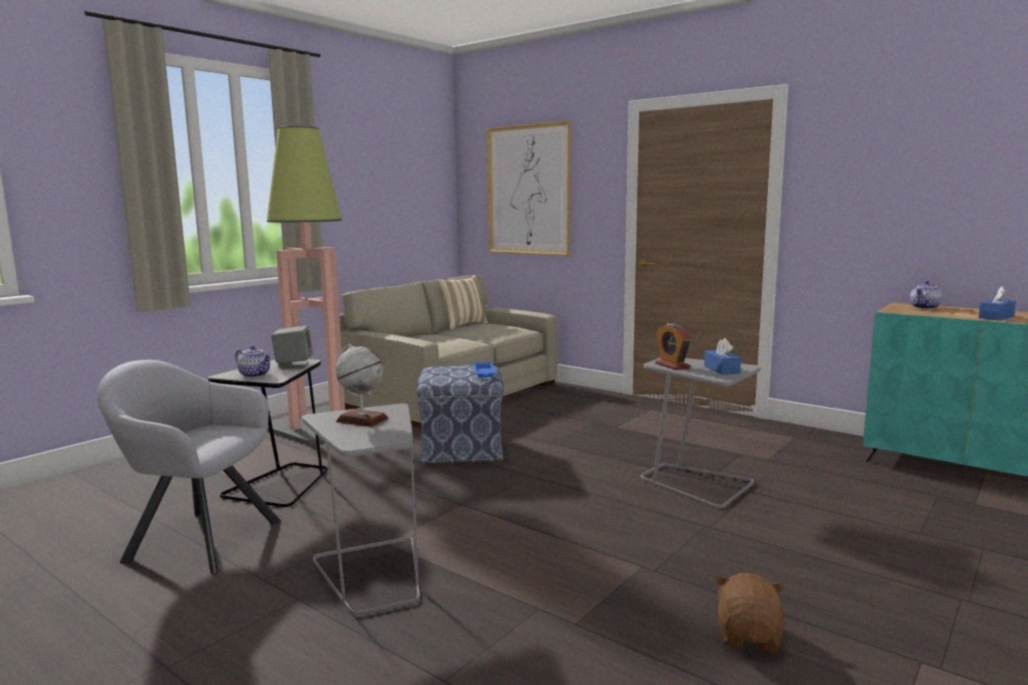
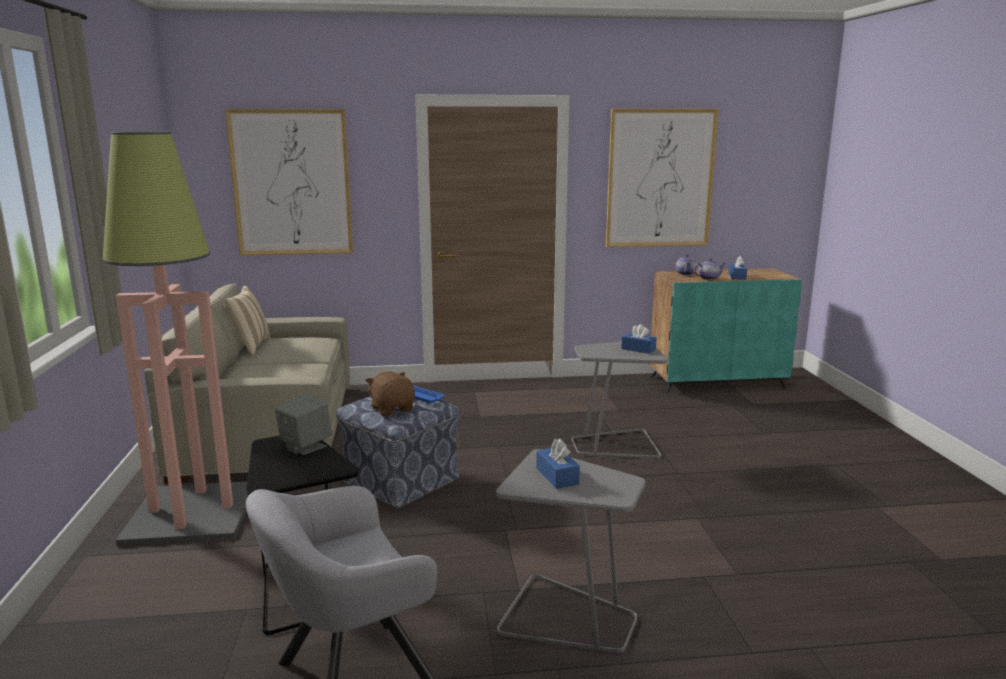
camera: 45 degrees left, 5 degrees up
teapot [235,345,271,378] -> teapot moved to [694,258,726,280]
globe [335,344,389,427] -> blue tissue box [536,439,580,489]
alarm clock [655,323,691,370] -> none
brown plush toy [715,573,785,652] -> brown plush toy moved to [365,371,415,416]
none -> picture [606,109,719,247]

